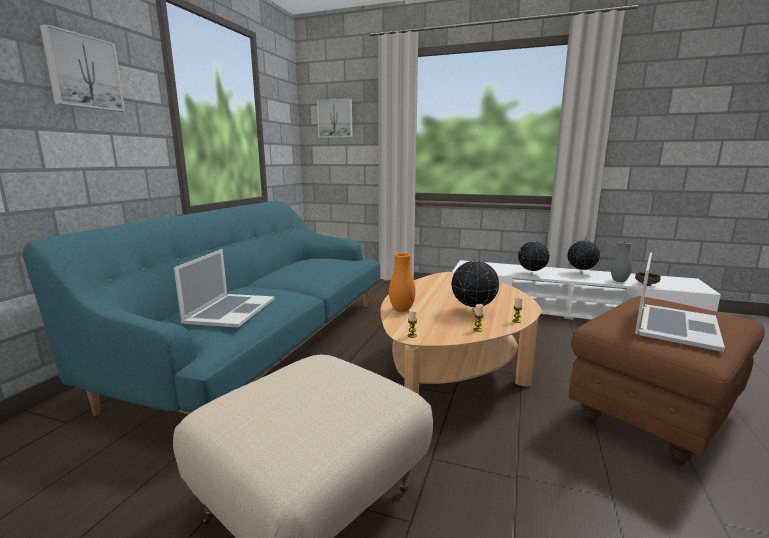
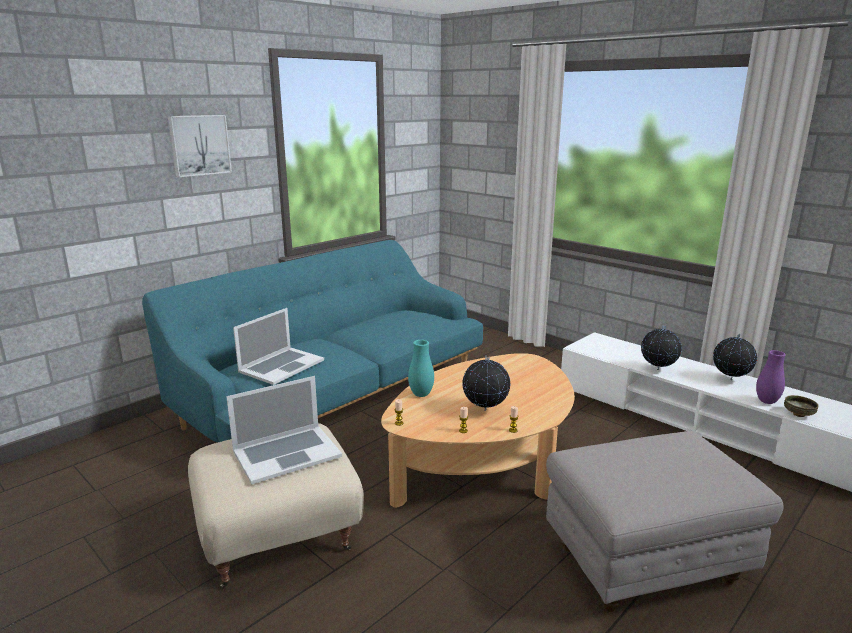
camera: 25 degrees right, 5 degrees up
picture [317,98,352,138] -> none
orange vase [389,253,416,312] -> turquoise vase [408,340,434,397]
brown ottoman [569,296,765,465] -> grey ottoman [546,431,783,612]
grey vase [611,242,632,282] -> purple vase [756,350,786,404]
laptop [635,252,725,352] -> laptop moved to [226,376,342,485]

